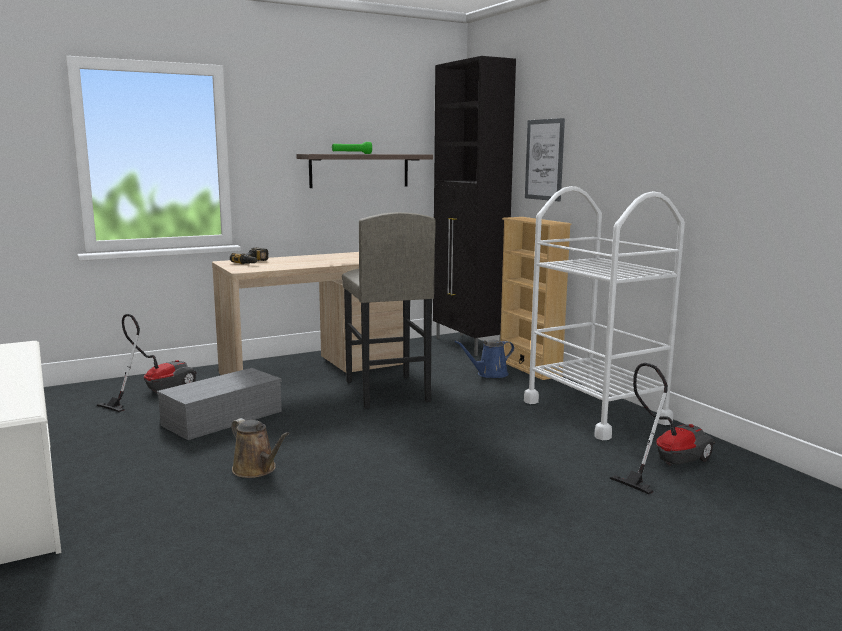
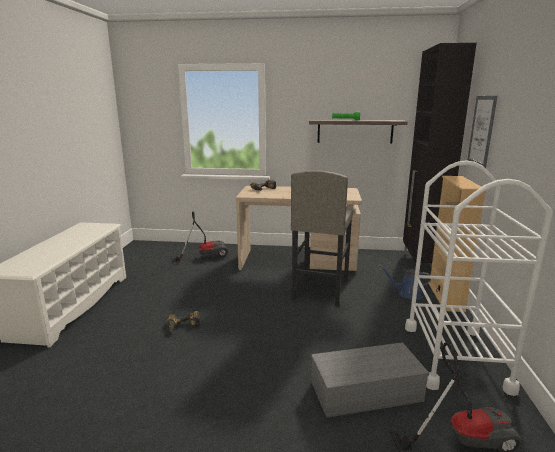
camera: 35 degrees right, 5 degrees up
grey storage box [157,368,282,440] -> grey storage box moved to [311,342,429,418]
brown watering can [231,418,289,478] -> power drill [167,311,200,332]

